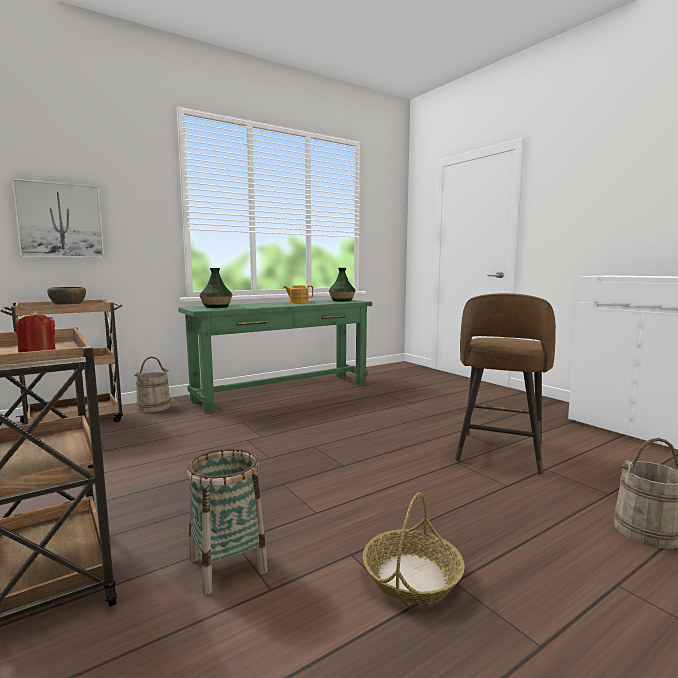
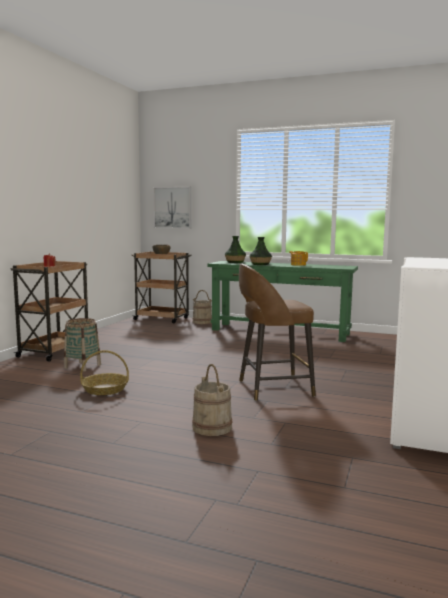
camera: 55 degrees right, 0 degrees up
vase [329,268,355,301] -> vase moved to [249,237,272,265]

